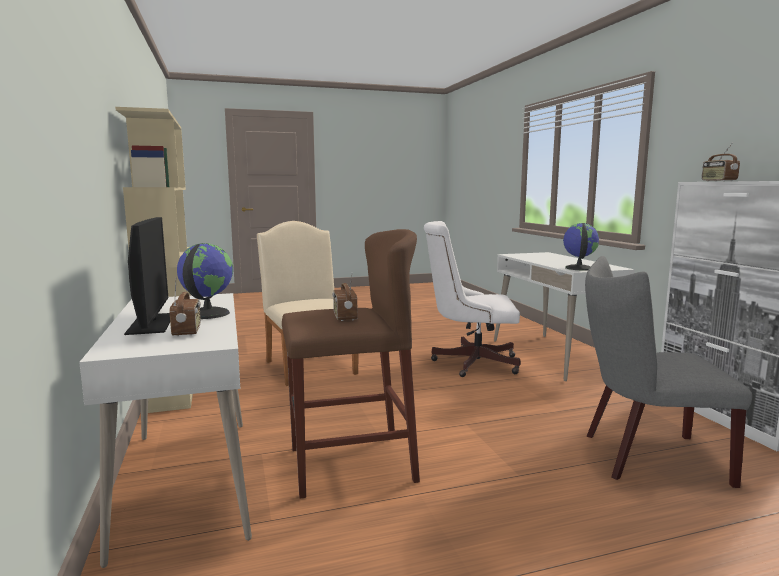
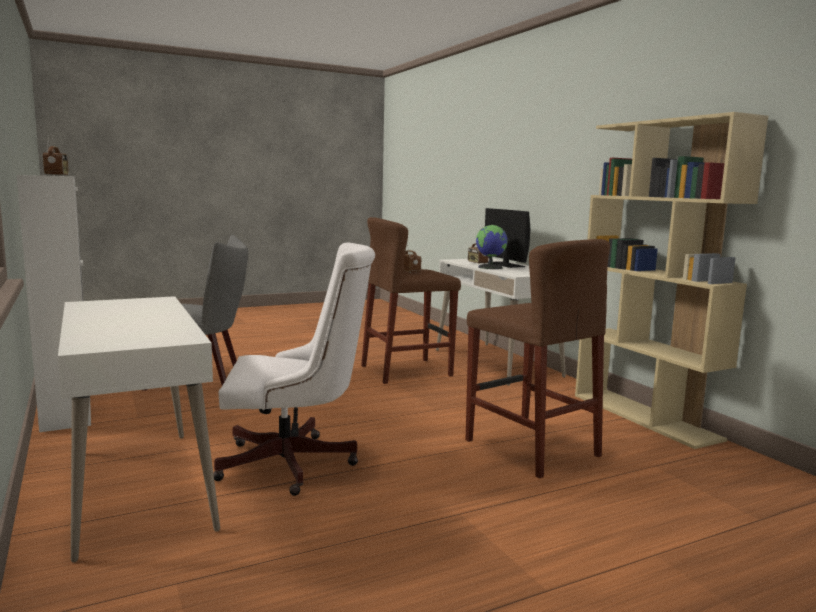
camera: 170 degrees right, 0 degrees up
beige chair [257,221,358,386] -> brown stool [466,239,610,478]
globe [563,223,599,270] -> none

